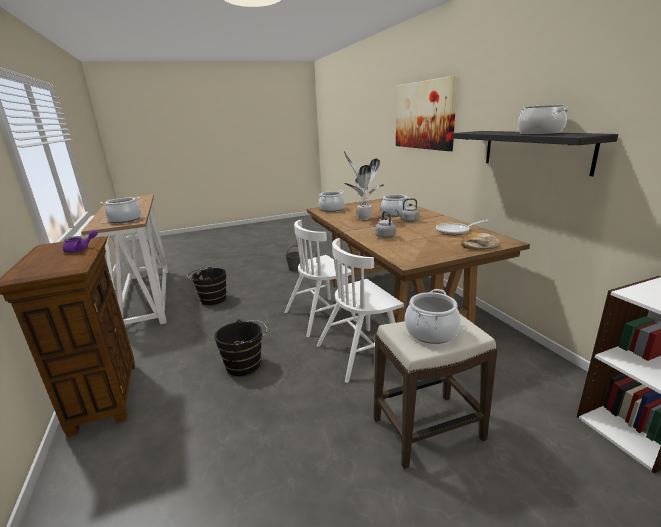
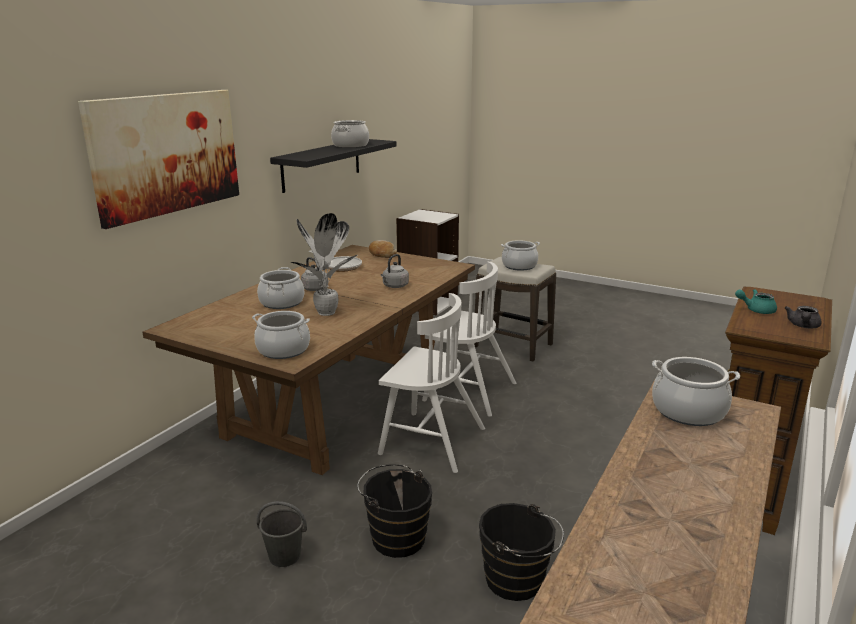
camera: 130 degrees left, 0 degrees up
purple teapot [63,230,98,253] -> turquoise teapot [735,289,777,314]
black bucket [214,319,267,376] -> black bucket moved to [357,465,432,558]
none -> grey teapot [785,306,822,328]

